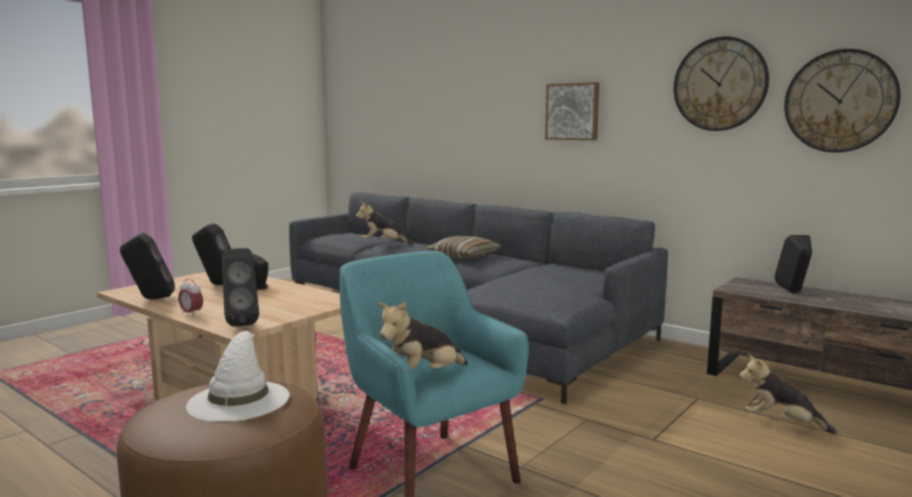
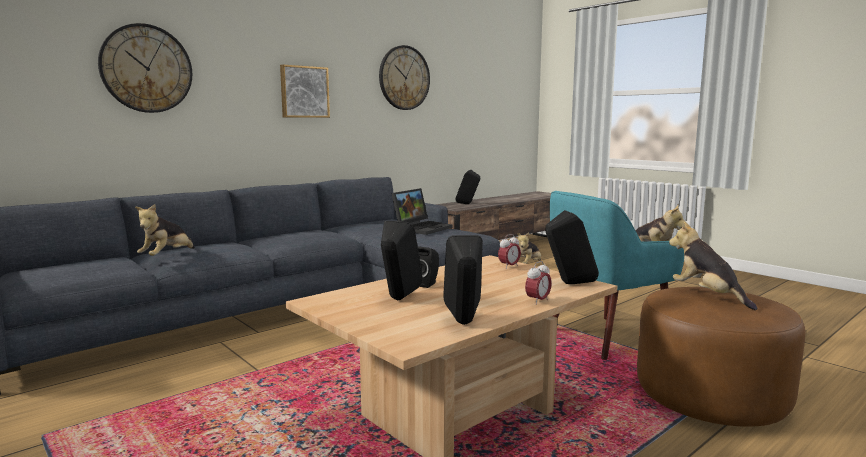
camera: 80 degrees left, 0 degrees up
white hat [186,331,290,422] -> plush toy [669,222,758,310]
pillow [427,236,502,259] -> none
wall clock [784,49,901,153] -> wall clock moved to [98,23,192,113]
none -> laptop [391,188,452,235]
none -> alarm clock [498,234,521,269]

